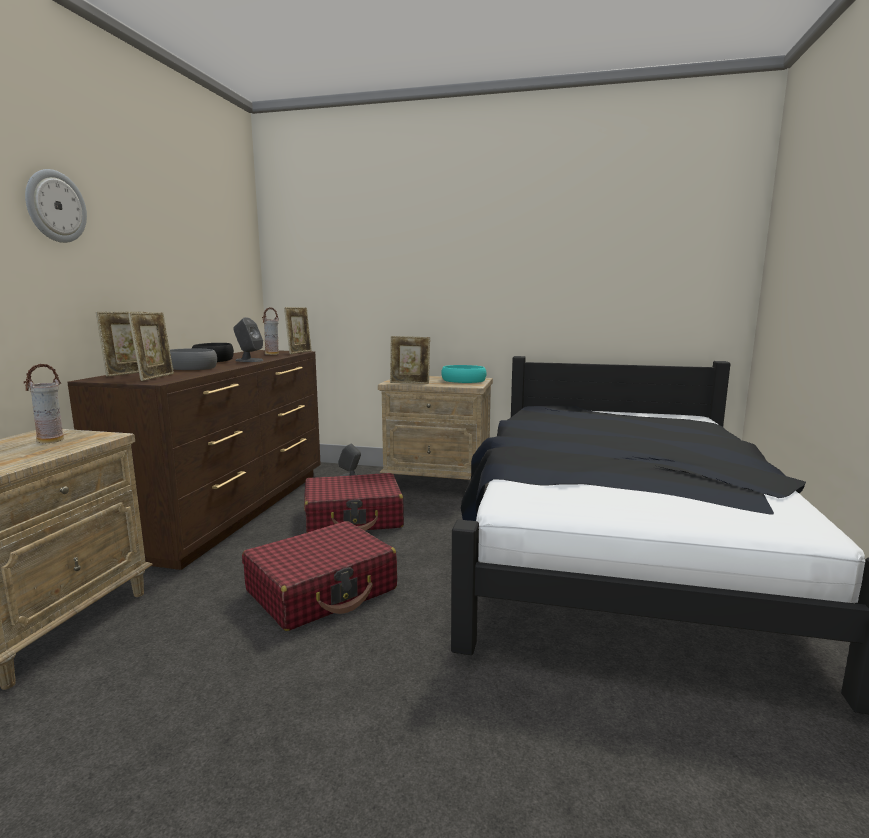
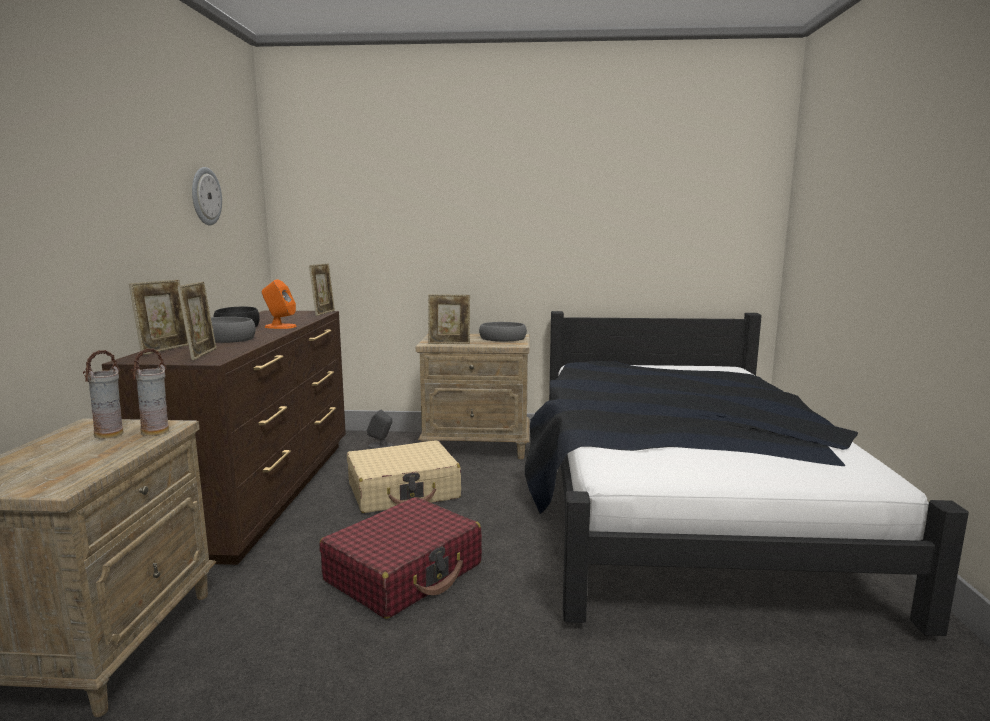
camera: 10 degrees left, 0 degrees up
wall clock [25,169,87,243] -> wall clock moved to [192,167,222,225]
grey speaker [233,317,264,362] -> orange speaker [262,279,297,329]
vase [262,307,279,355] -> vase moved to [131,348,169,436]
red suitcase [304,473,404,533] -> beige suitcase [347,440,461,513]
turquoise bowl [441,365,487,383] -> grey bowl [479,322,527,341]

